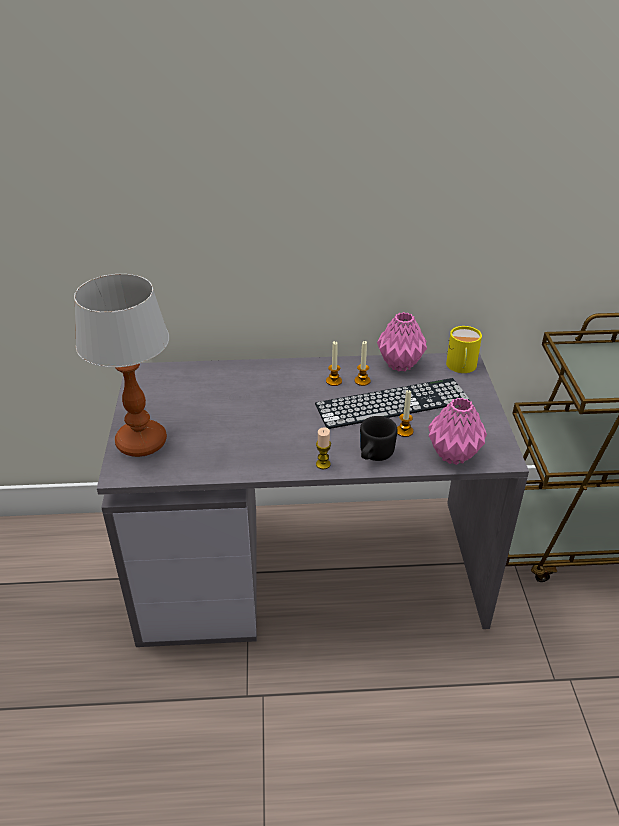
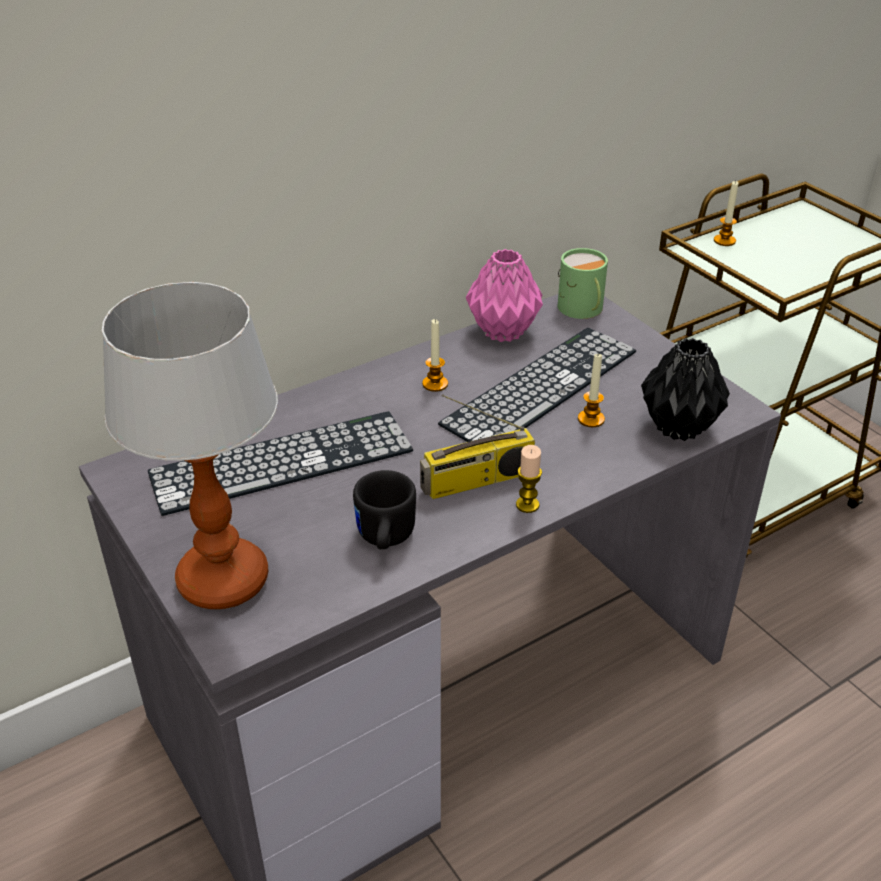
camera: 30 degrees left, 0 degrees up
candle [355,341,371,386] -> candle moved to [714,181,739,246]
black mug [360,416,397,461] -> black mug moved to [353,470,416,549]
pink vase [428,398,487,465] -> black vase [641,338,730,441]
yellow mug [446,326,482,373] -> green mug [558,248,608,319]
none -> keyboard [148,411,413,516]
none -> radio [420,394,535,499]

